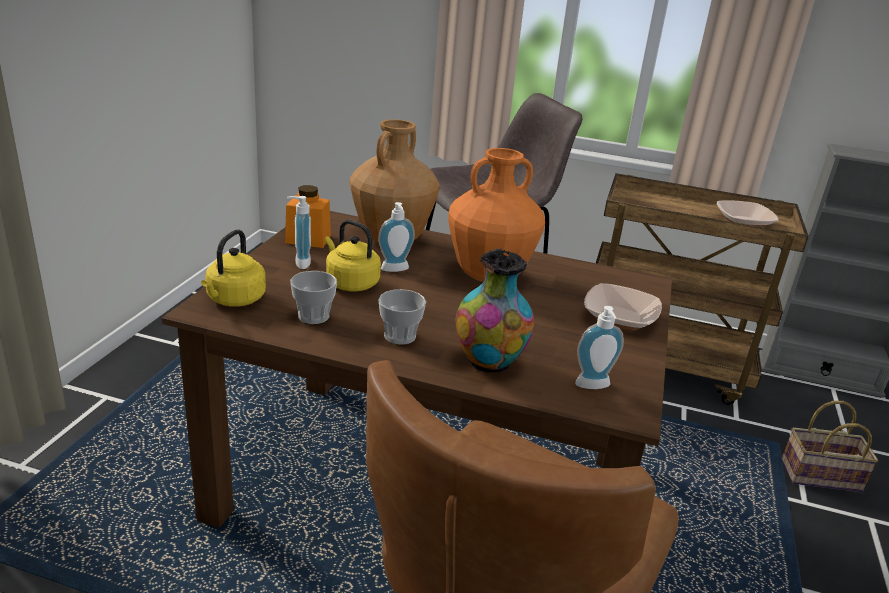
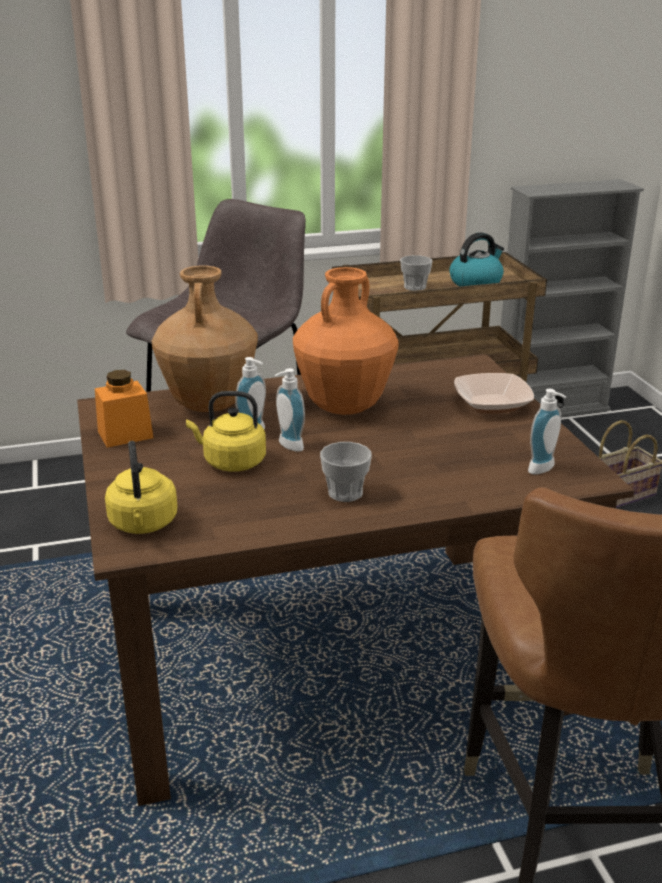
camera: 30 degrees left, 0 degrees up
soap dispenser [287,196,311,269] -> soap dispenser moved to [275,368,305,452]
cup [290,271,337,324] -> cup moved to [400,255,432,291]
vase [455,248,534,373] -> none
bowl [717,200,778,227] -> kettle [449,232,504,287]

